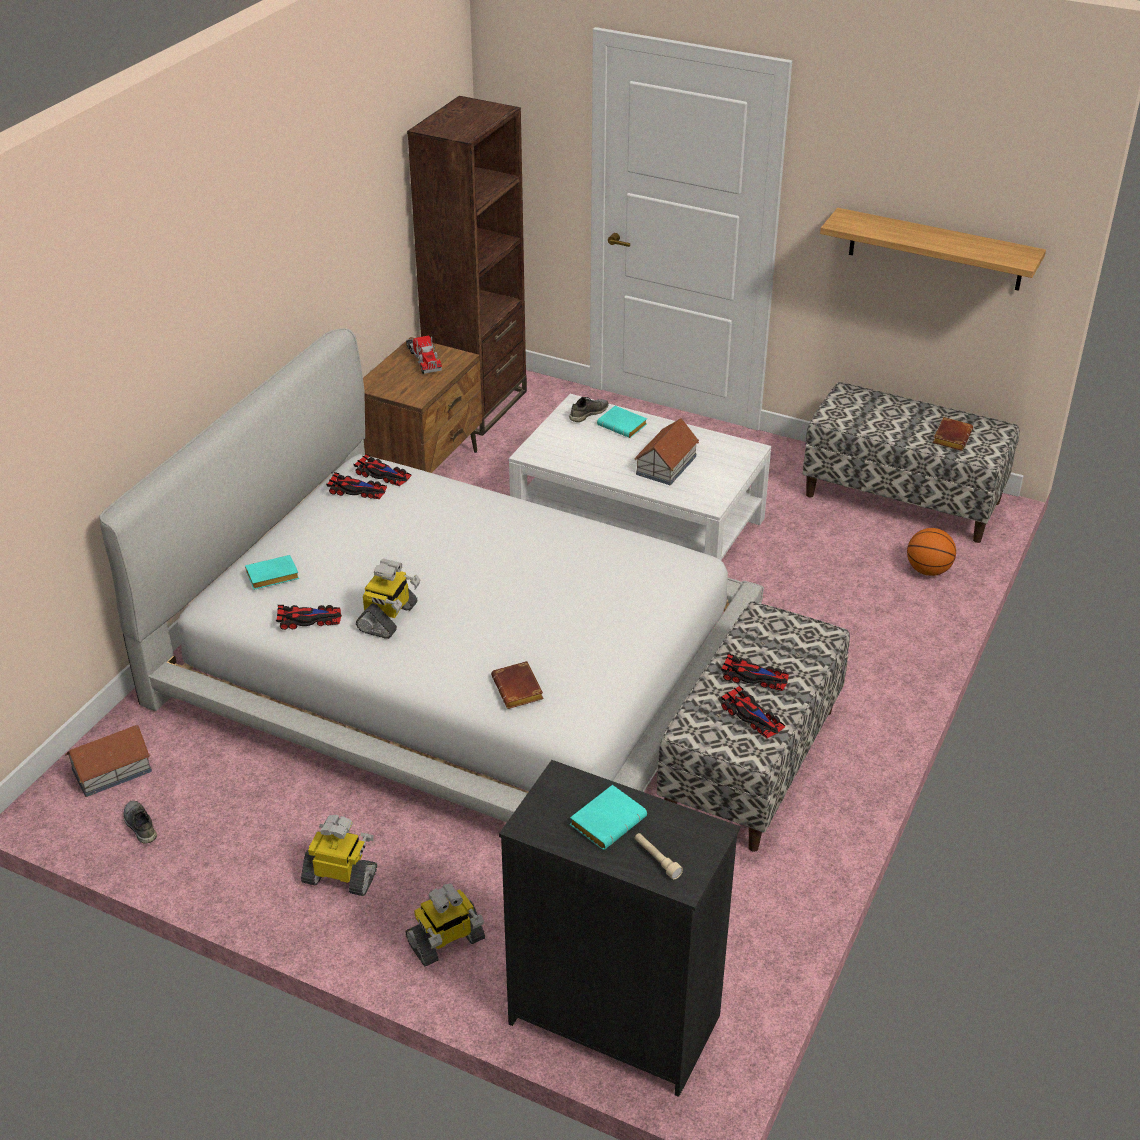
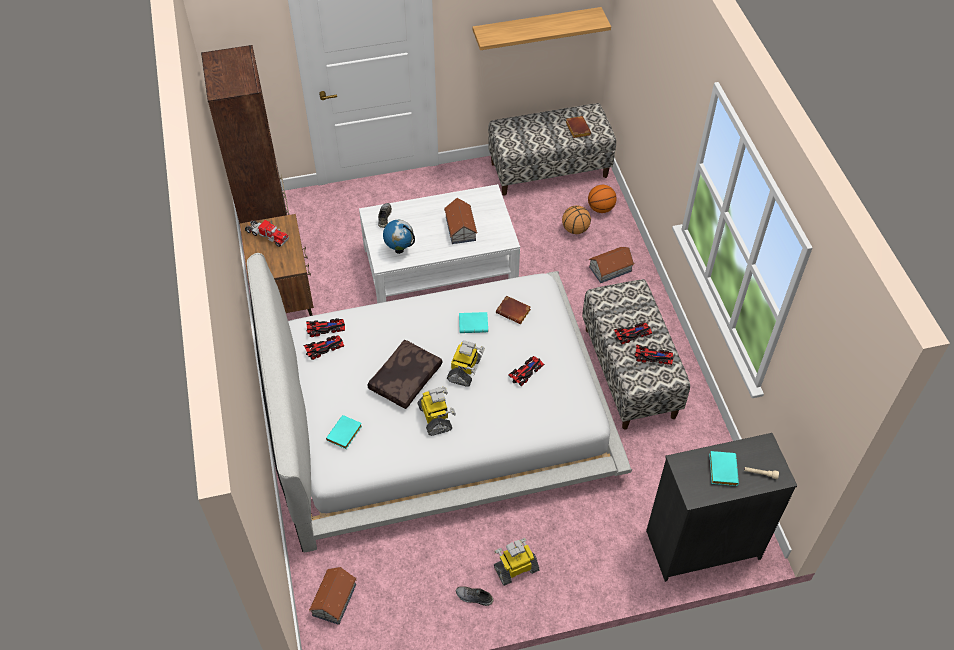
camera: 40 degrees left, 15 degrees up
grey shoe [123,801,157,843] -> grey shoe moved to [456,586,493,606]
toy car [276,605,342,630] -> toy car moved to [508,356,545,386]
toy robot [406,883,485,966] -> toy robot moved to [447,340,485,387]
brown book [491,661,544,709] -> brown book moved to [496,295,531,324]
turquoise book [597,406,647,438] -> turquoise book moved to [459,312,488,333]
none -> brown pillow [367,340,442,409]
none -> globe [383,220,415,254]
none -> basketball [562,205,591,234]
none -> toy house [589,247,635,283]

